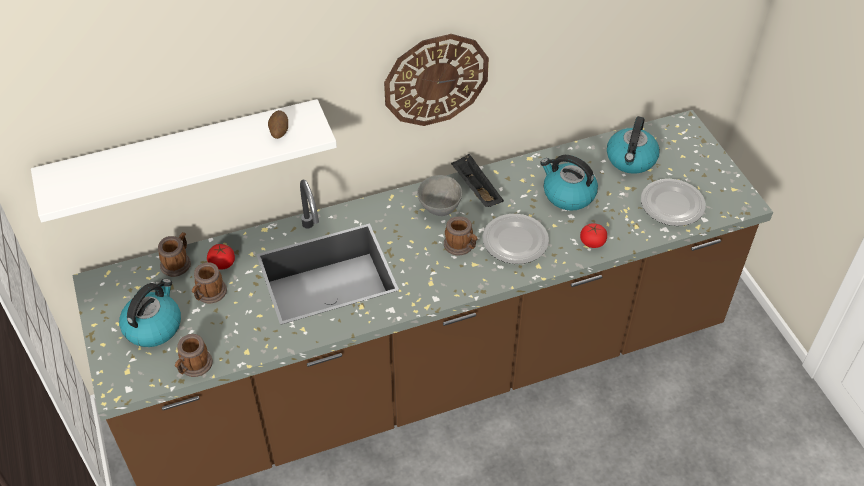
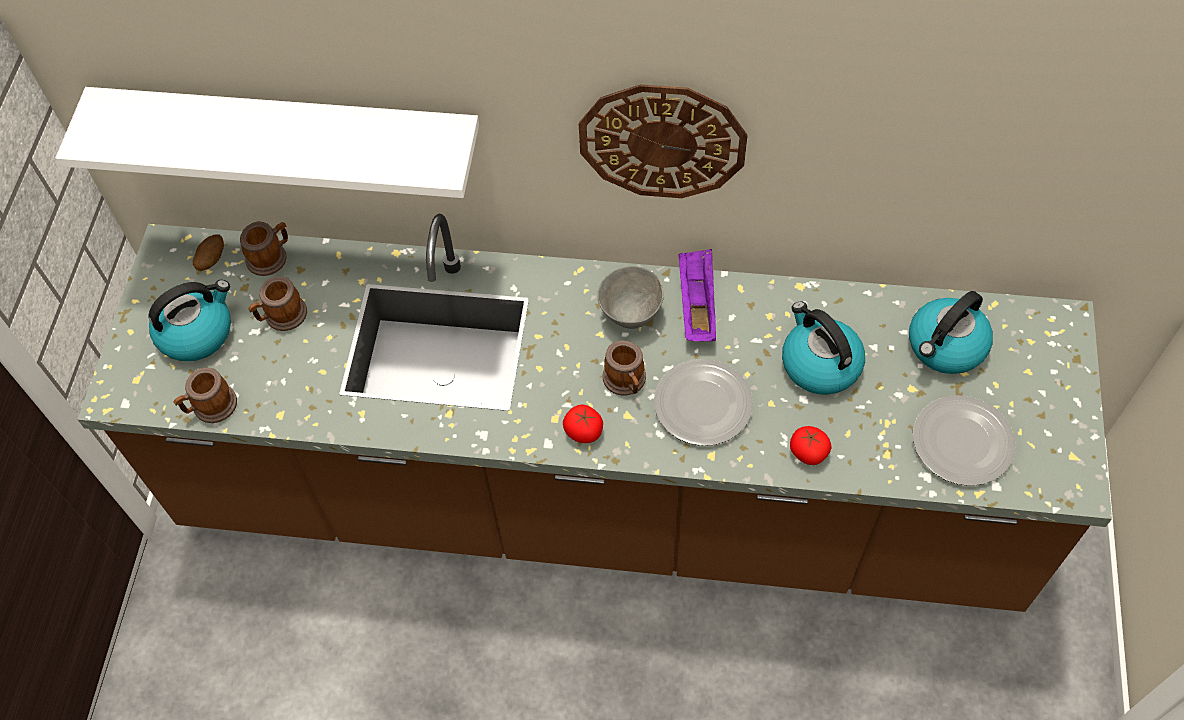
camera: 30 degrees right, 10 degrees up
tomato [207,244,235,270] -> tomato moved to [563,404,603,443]
potato [268,110,288,139] -> potato moved to [193,234,224,271]
black tray [451,154,504,207] -> purple tray [678,249,716,341]

